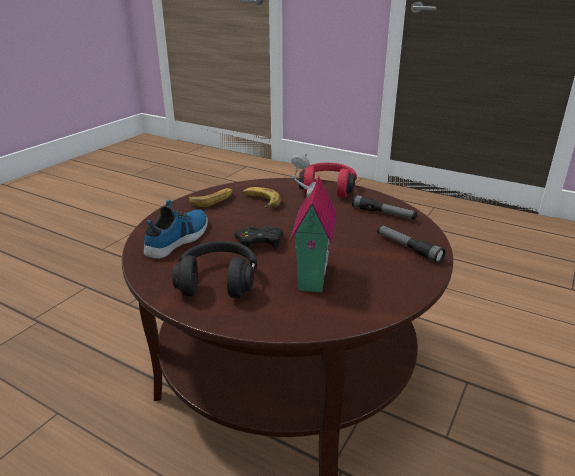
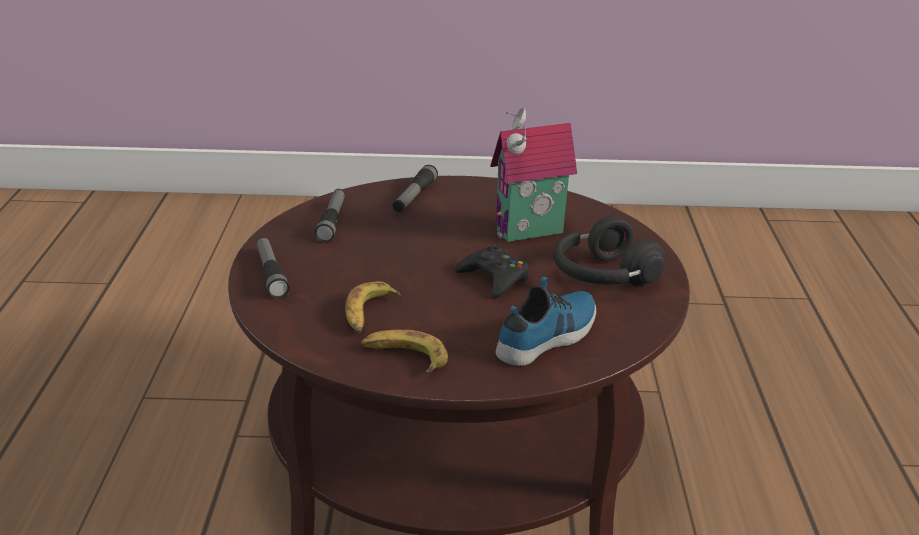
camera: 120 degrees left, 0 degrees up
shoe [144,200,208,259] -> shoe turned 135 degrees clockwise [495,277,596,366]
red headphones [299,163,357,197] -> flashlight [256,237,290,299]

